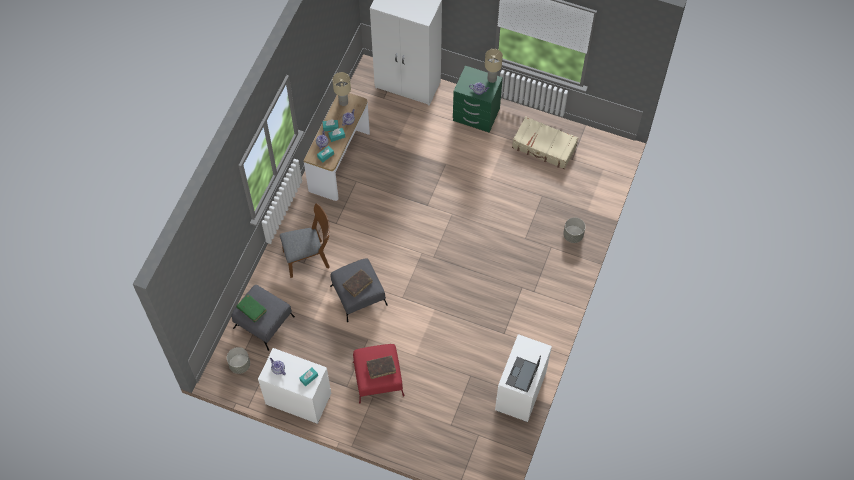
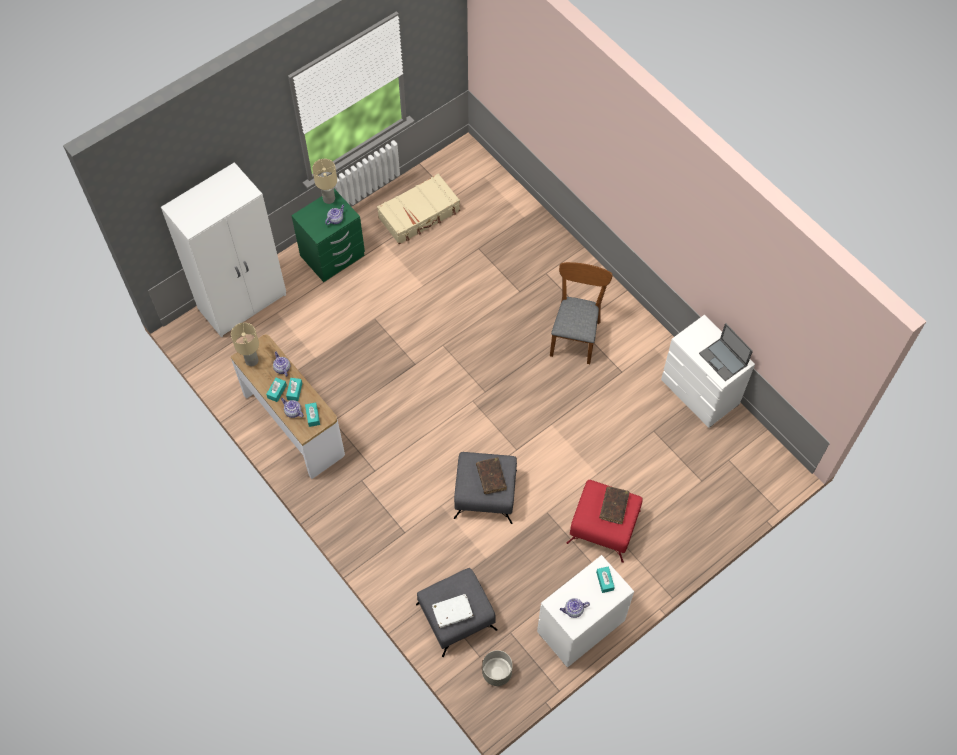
camera: 60 degrees left, 0 degrees up
green book [236,294,267,322] -> white book [432,594,473,628]
brown chair [280,203,330,278] -> brown chair moved to [550,262,612,364]
grey planter [563,217,585,243] -> none

